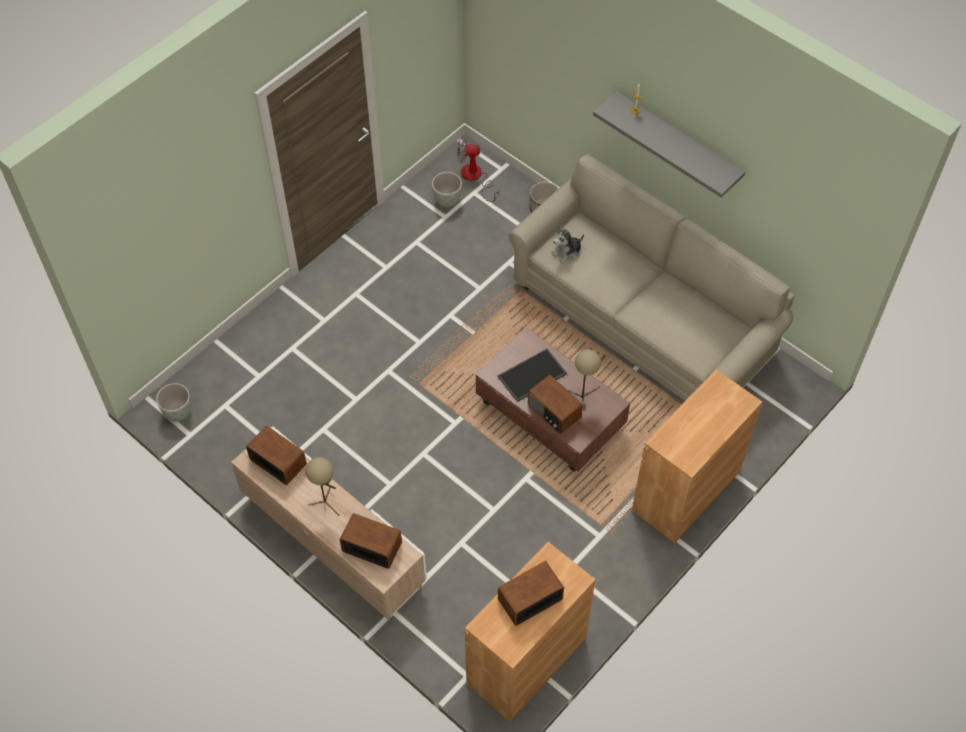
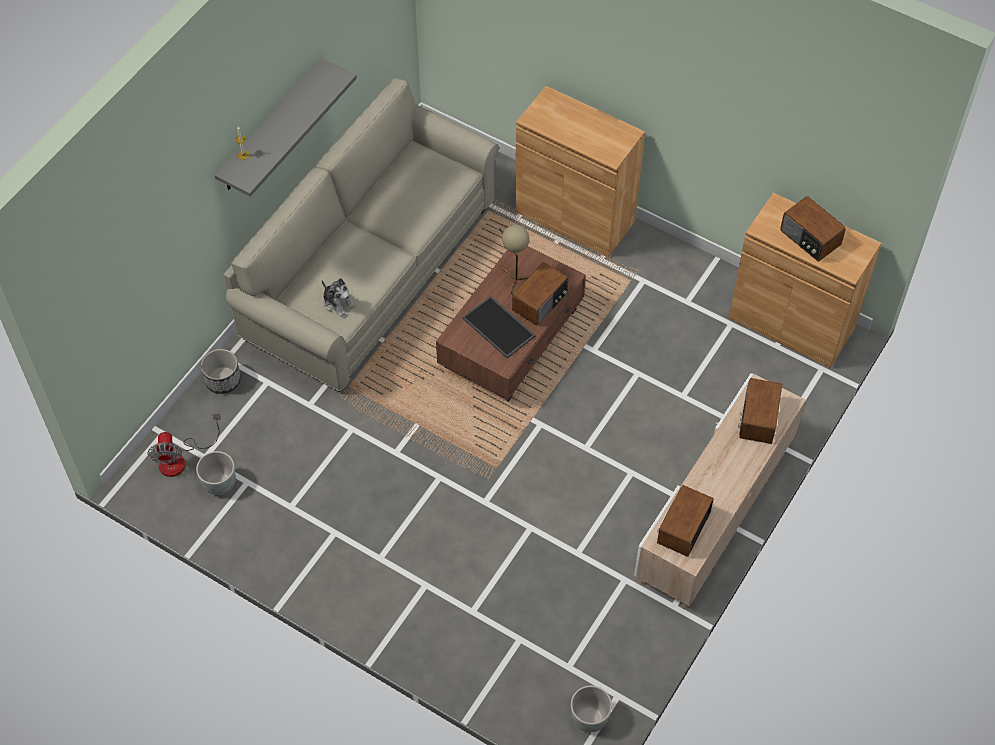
camera: 100 degrees left, 0 degrees up
beige table lamp [306,457,340,516] -> none

